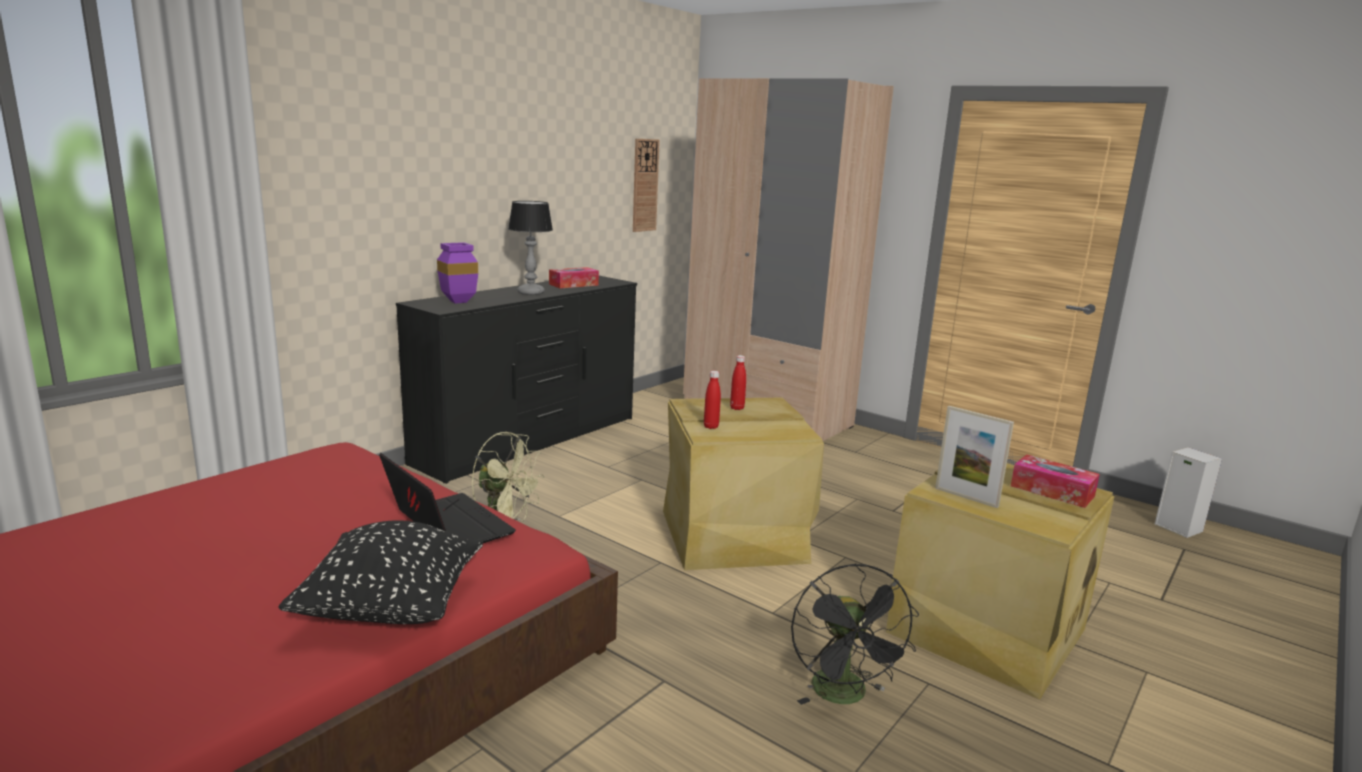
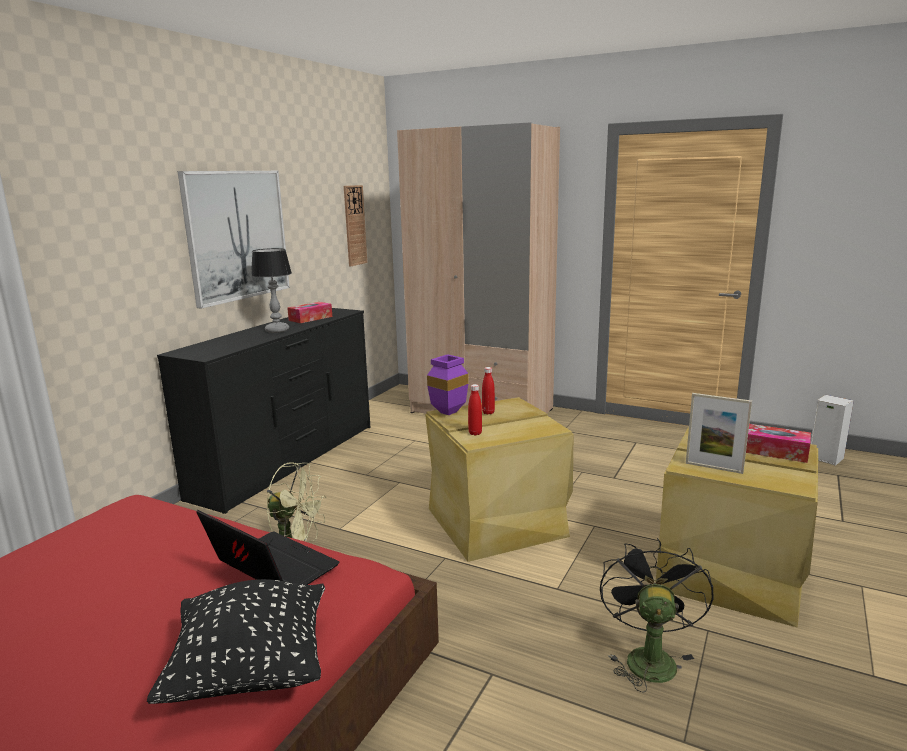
camera: 10 degrees left, 0 degrees up
purple vase [437,242,478,304] -> purple vase moved to [427,354,469,415]
black fan [791,563,919,705] -> black fan turned 150 degrees counterclockwise [600,538,714,693]
none -> picture [178,171,290,309]

